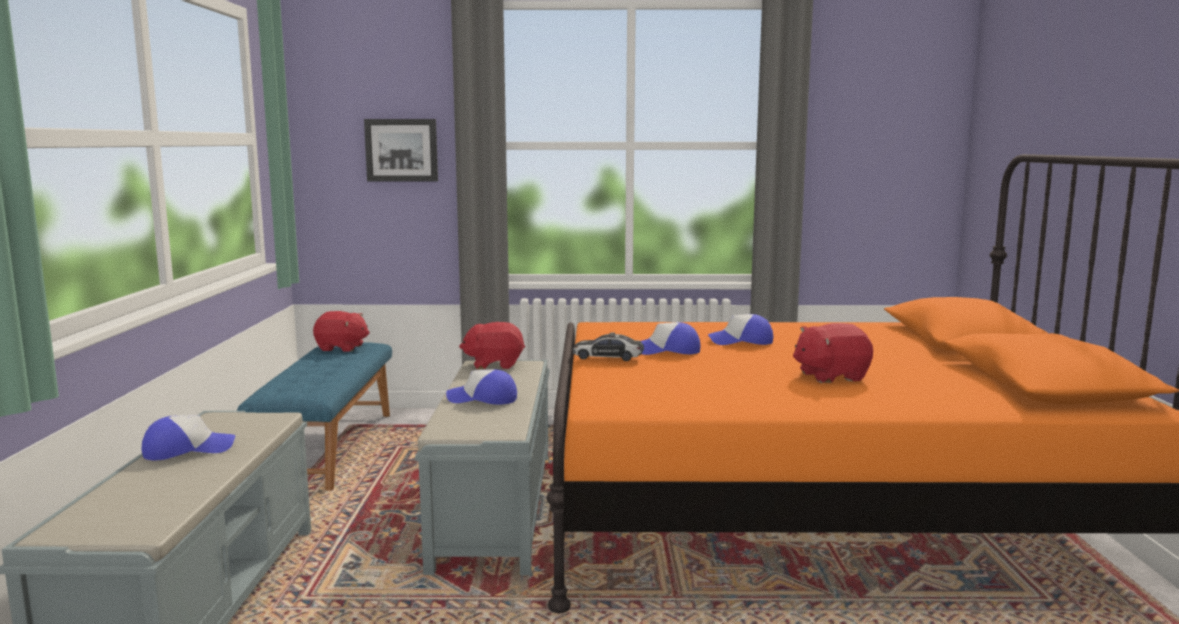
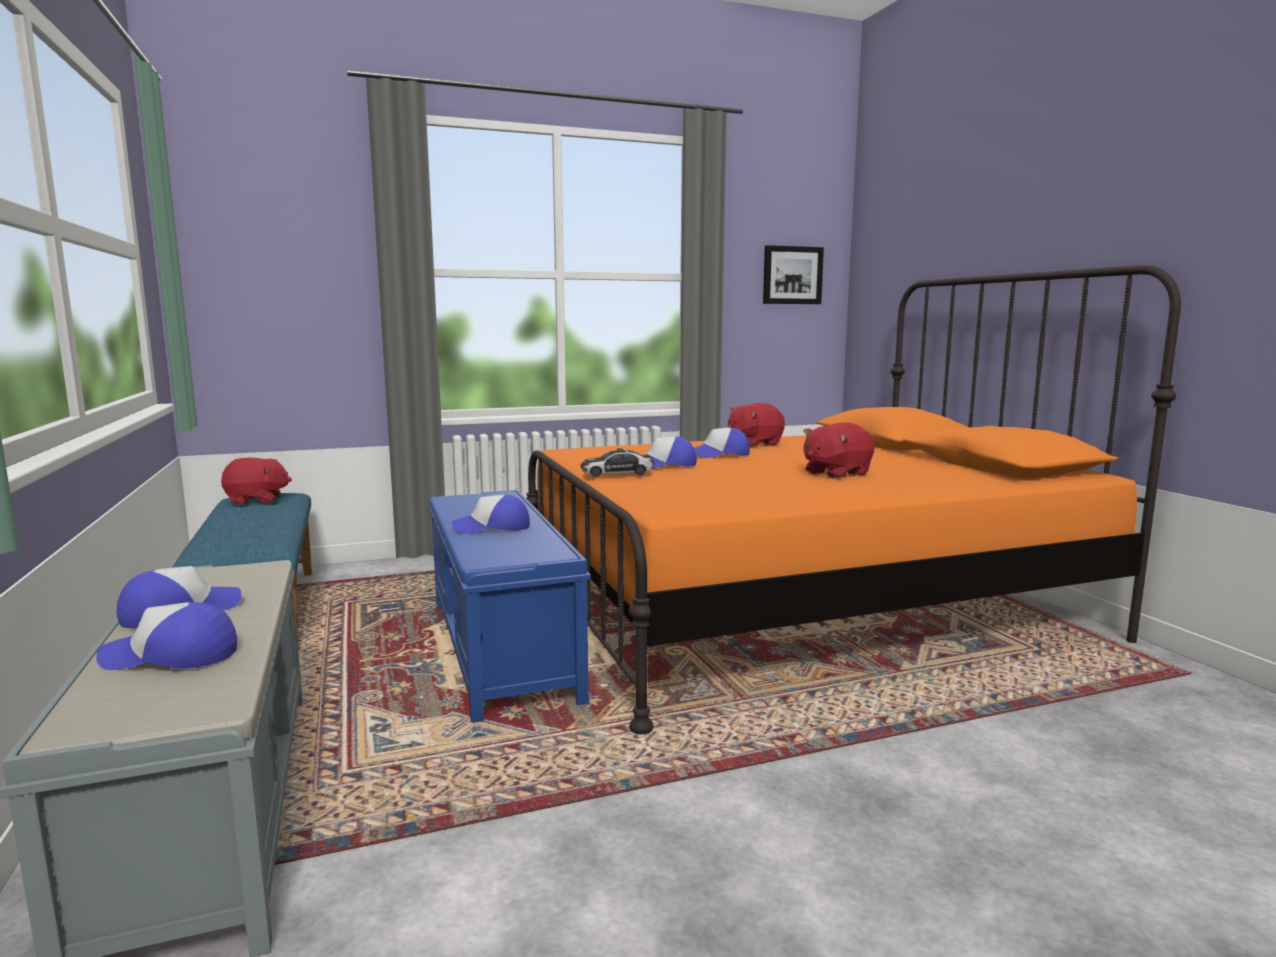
camera: 20 degrees left, 0 degrees up
picture [364,119,438,182] -> picture moved to [763,245,824,304]
grey bench [415,360,550,575] -> blue bench [429,490,591,723]
red plush toy [459,322,525,369] -> red plush toy moved to [727,403,785,447]
none -> cap [96,602,237,670]

